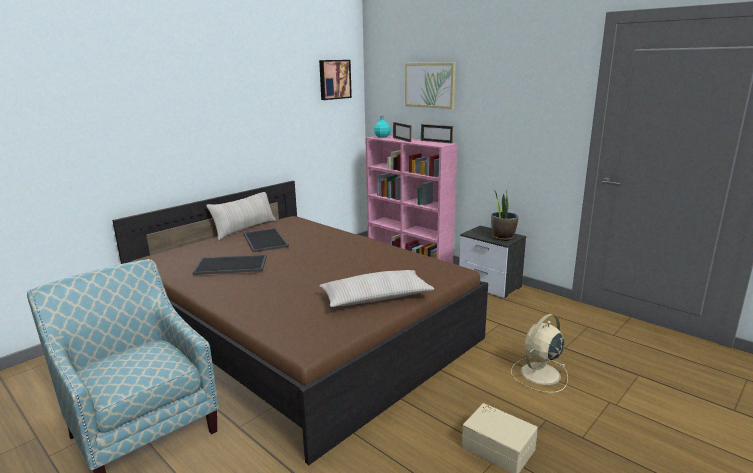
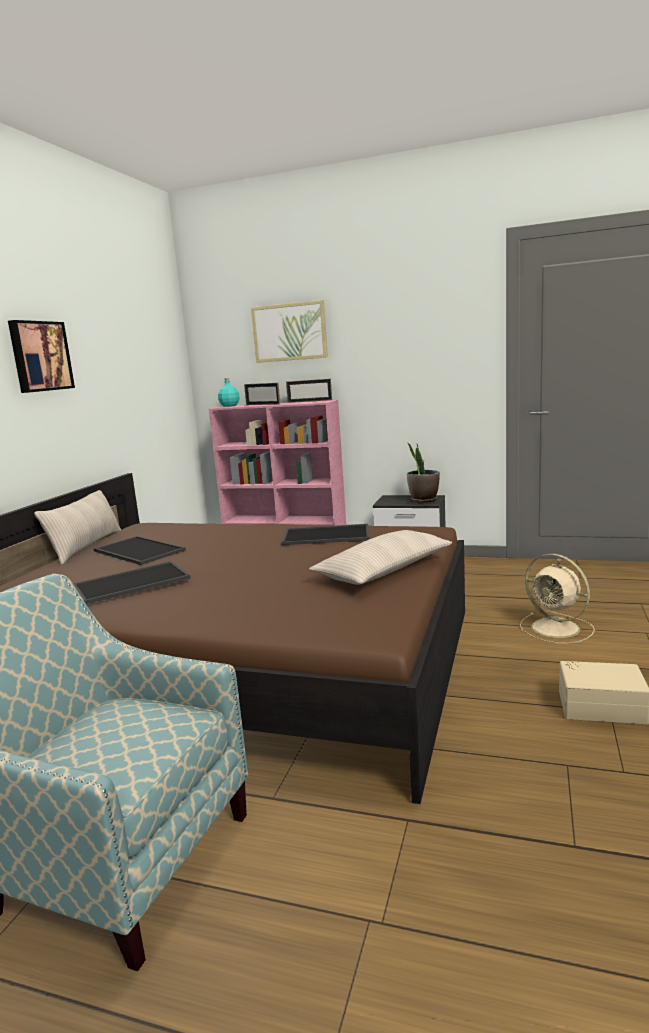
camera: 25 degrees left, 5 degrees down
picture [319,60,352,100] -> picture moved to [8,320,75,393]
beige fan [511,314,568,393] -> beige fan turned 60 degrees counterclockwise [520,554,595,644]
none -> tray [281,524,370,545]

